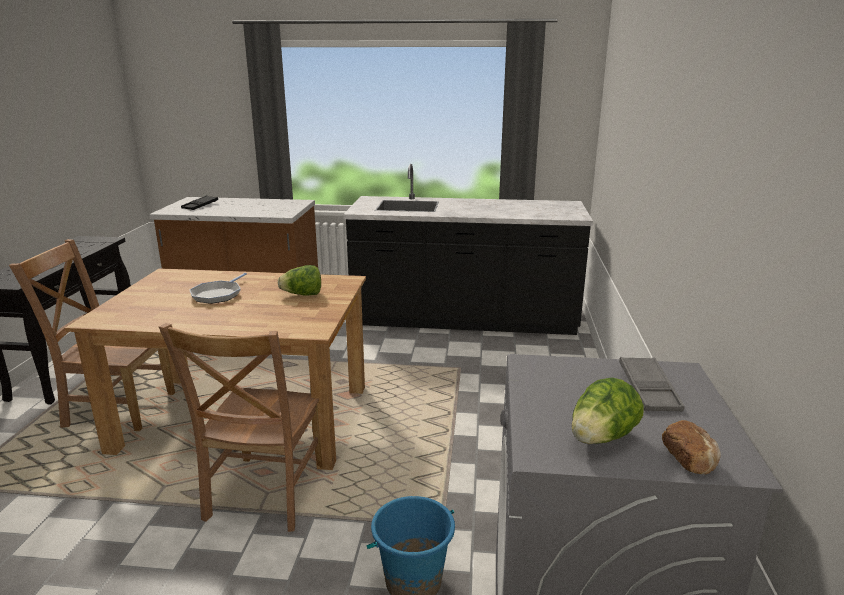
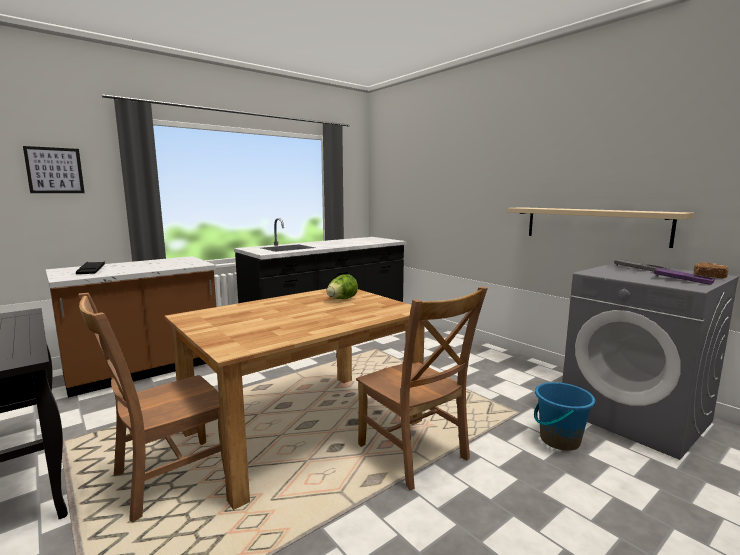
camera: 45 degrees left, 10 degrees down
frying pan [190,273,247,304] -> none
lettuce [572,377,644,444] -> purple tray [654,268,715,285]
none -> picture [23,146,85,193]
none -> beige shelf [507,207,694,248]

